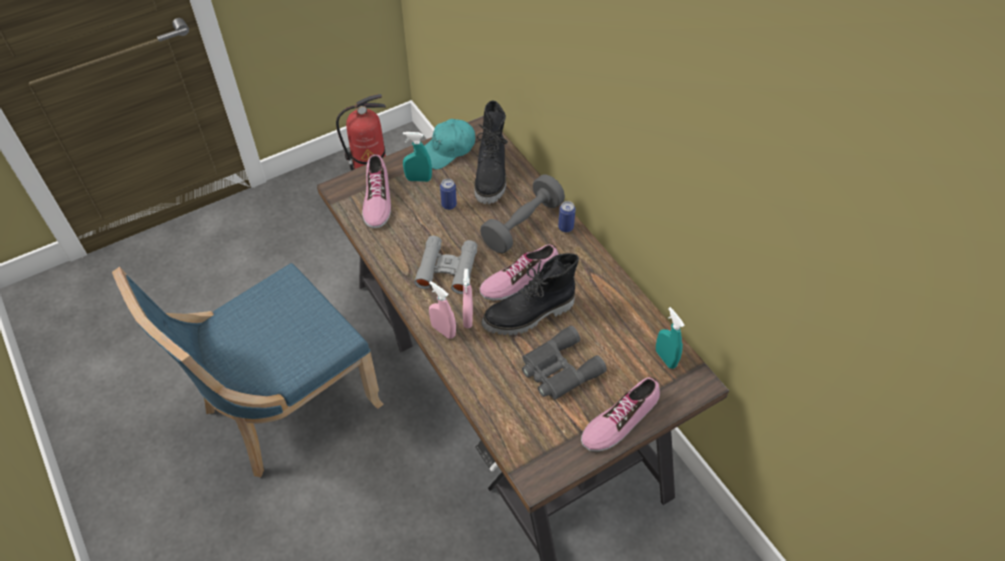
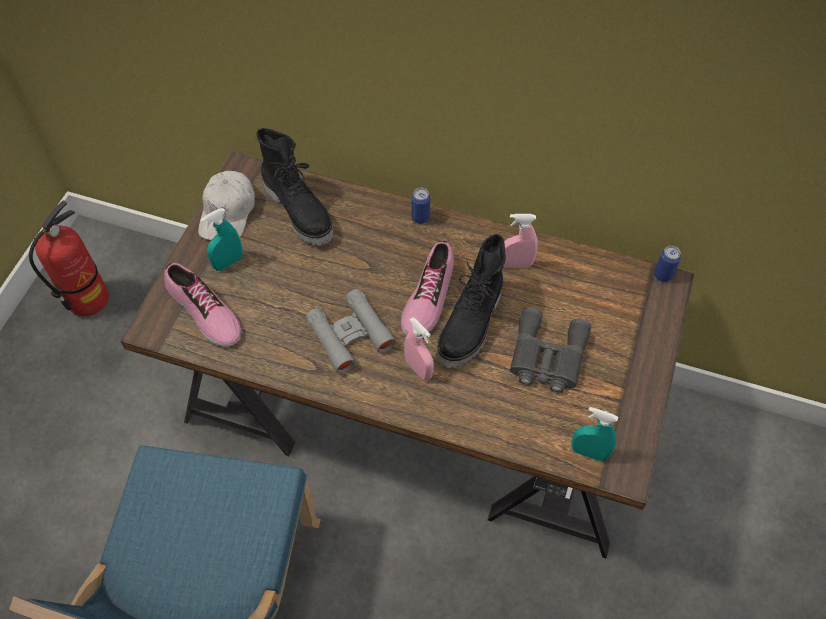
camera: 40 degrees left, 5 degrees up
turquoise cap [424,119,475,169] -> white cap [198,171,255,240]
pink spray bottle [429,281,456,339] -> pink spray bottle moved to [503,214,538,268]
can [440,179,457,210] -> can moved to [654,246,681,282]
grey dumbbell [480,175,565,254] -> none
shoe [581,377,660,452] -> none
turquoise spray bottle [656,307,685,369] -> turquoise spray bottle moved to [571,407,618,461]

